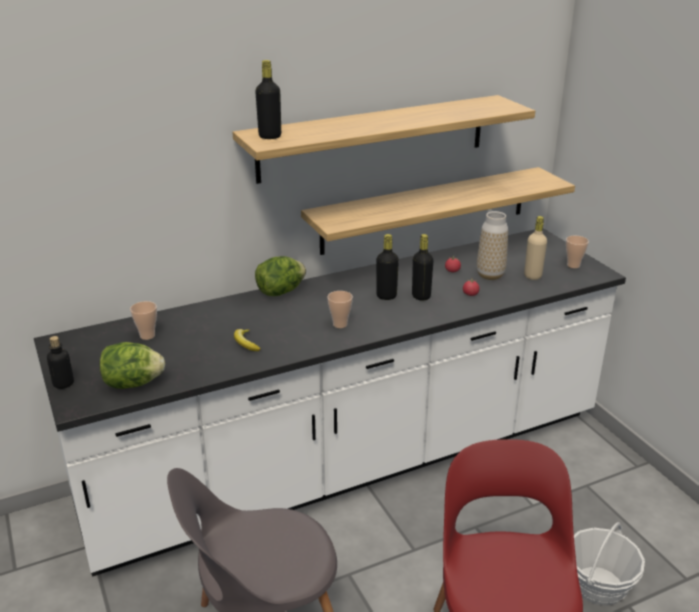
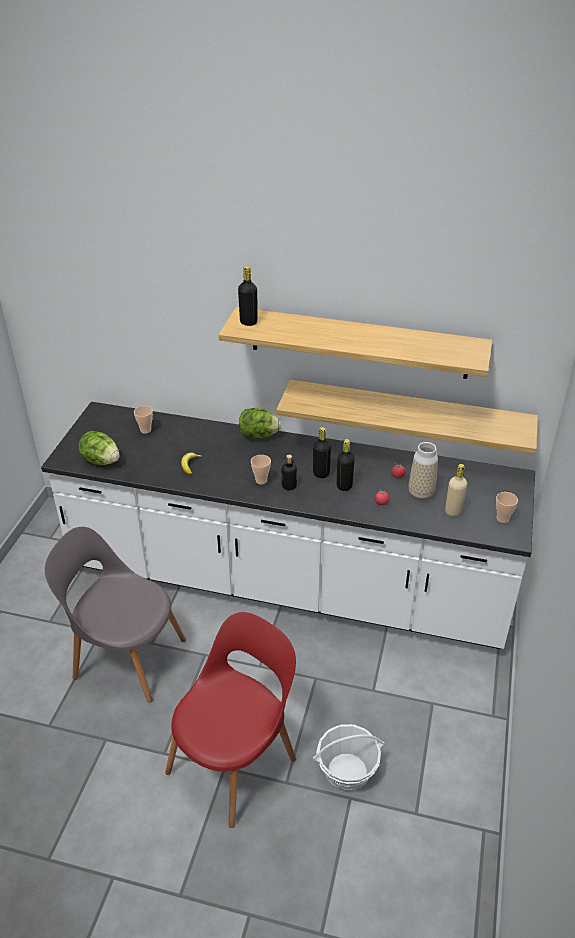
camera: 40 degrees right, 10 degrees up
bottle [47,336,74,389] -> bottle moved to [281,455,297,490]

